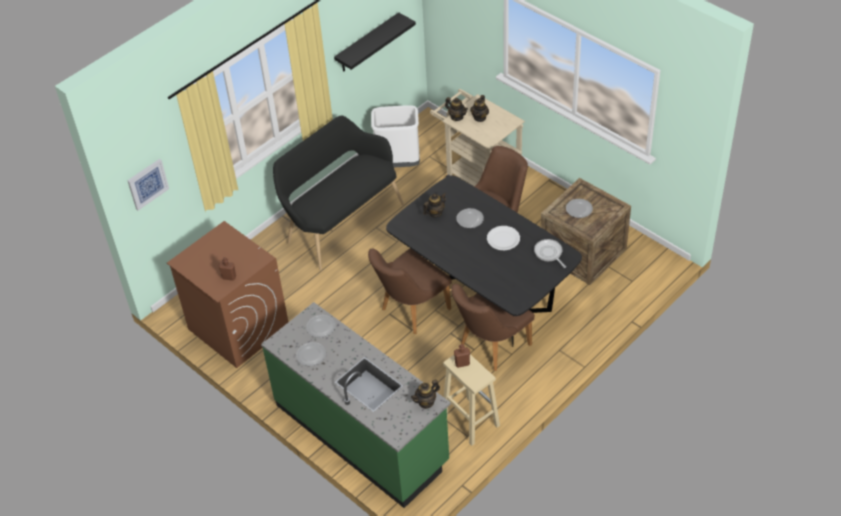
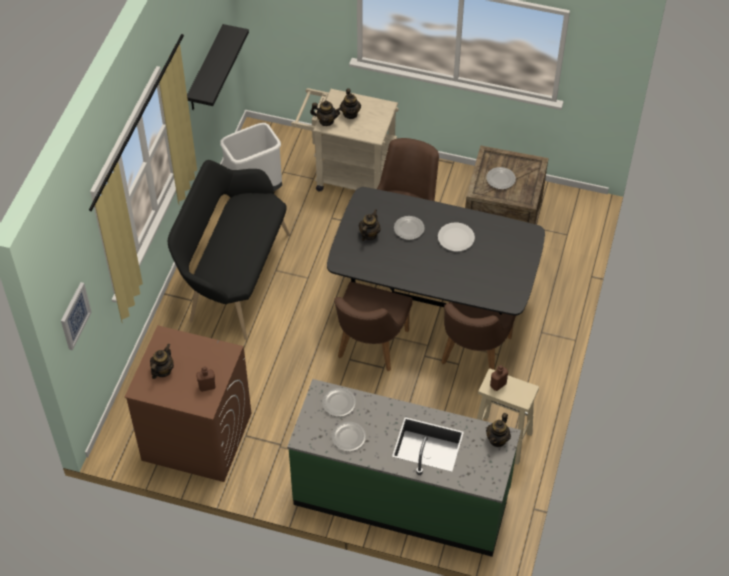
camera: 30 degrees left, 5 degrees up
frying pan [534,239,566,268] -> none
none -> teapot [150,344,174,379]

